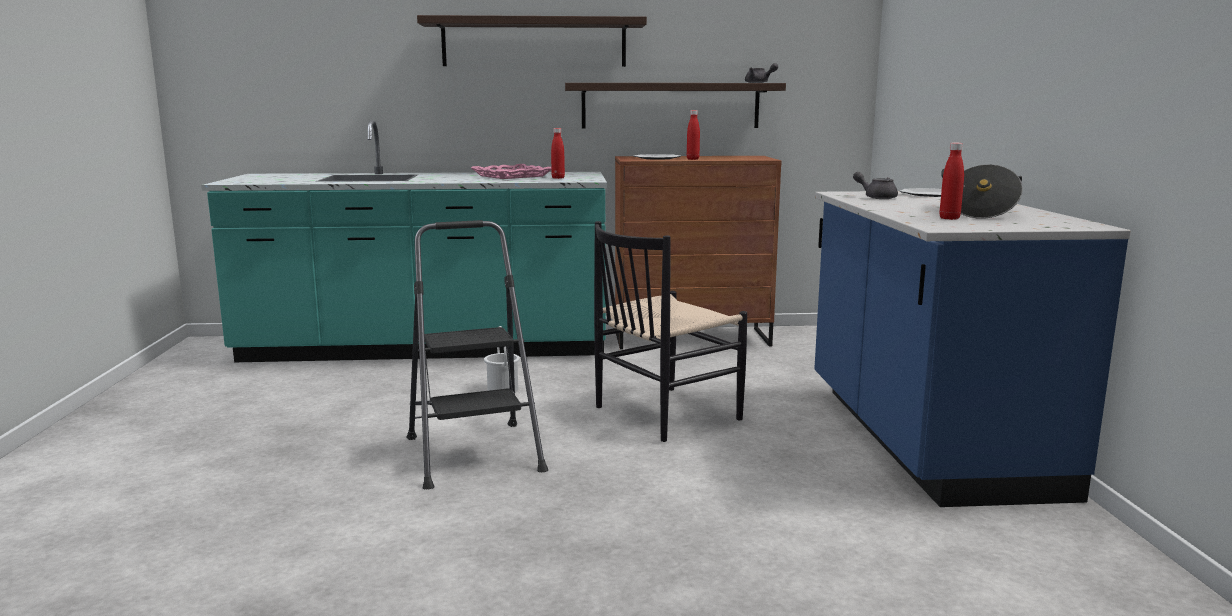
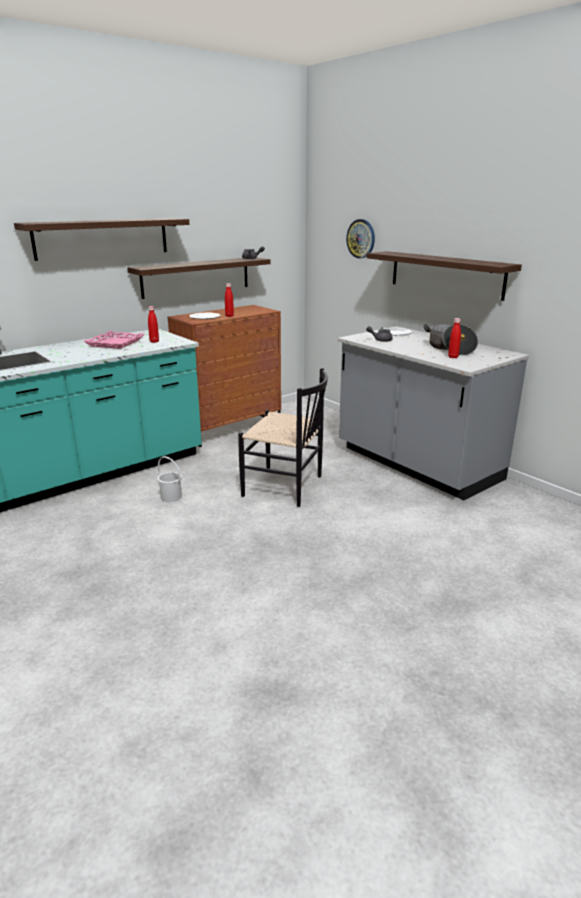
camera: 35 degrees left, 10 degrees up
black step ladder [406,220,548,490] -> none
black chair [594,221,747,442] -> black chair turned 90 degrees counterclockwise [238,368,328,507]
blue counter [814,191,1131,507] -> grey counter [338,326,529,500]
none -> wall clock [346,219,375,259]
none -> shelf [367,251,522,301]

